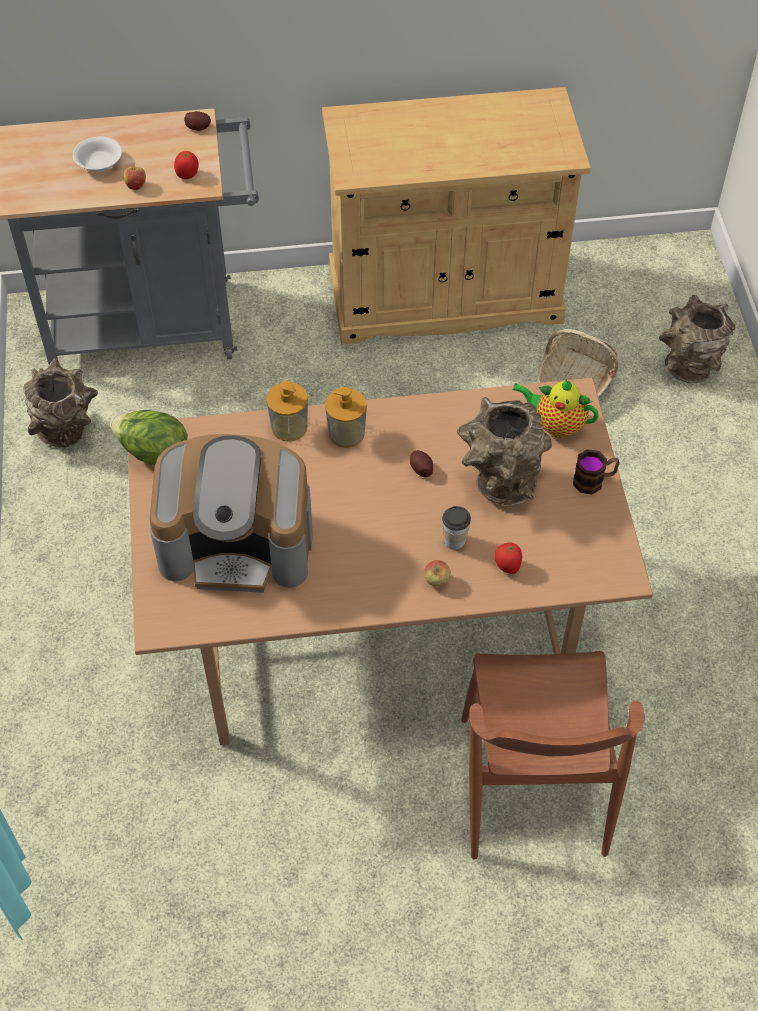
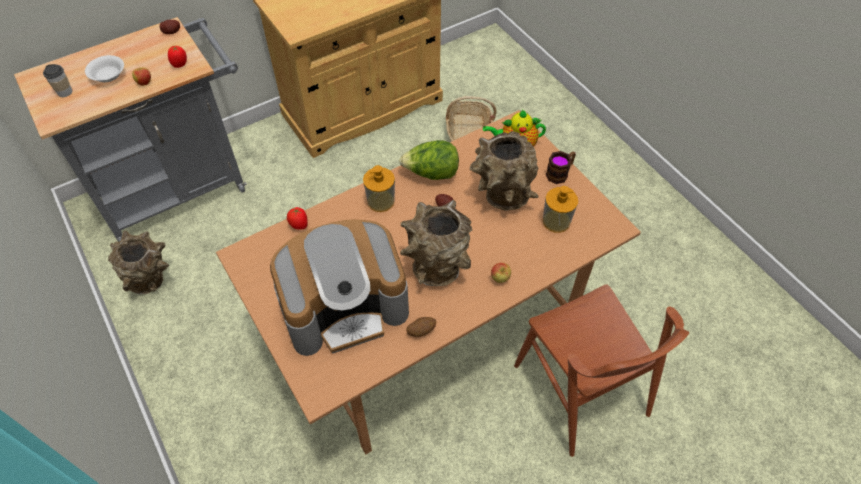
camera: 25 degrees left, 0 degrees up
lettuce [110,410,188,465] -> lettuce moved to [399,140,459,180]
soap dispenser [266,380,308,441] -> soap dispenser moved to [543,186,578,233]
cup [442,506,471,550] -> cup moved to [43,64,72,97]
tomato [495,543,522,574] -> tomato moved to [287,207,308,230]
brown vase [659,295,736,383] -> brown vase moved to [400,200,472,286]
none -> potato [406,317,436,337]

